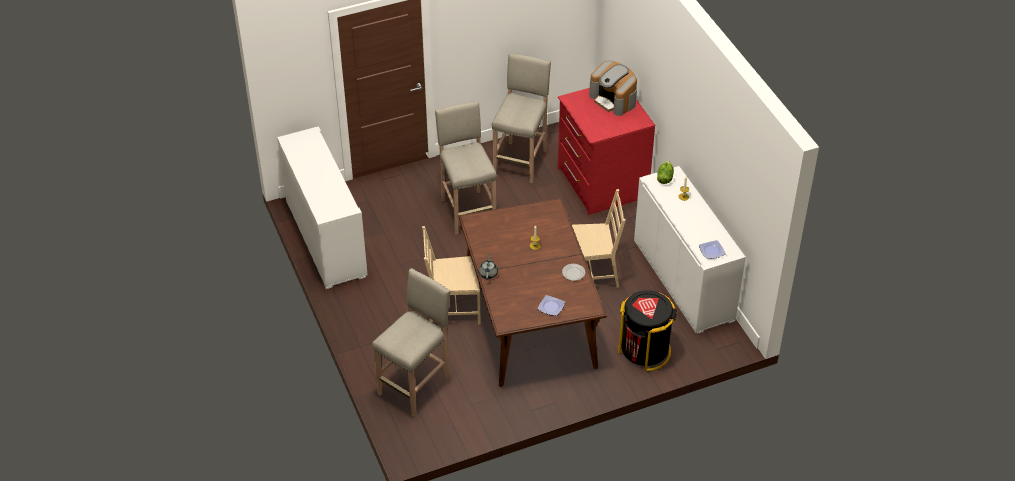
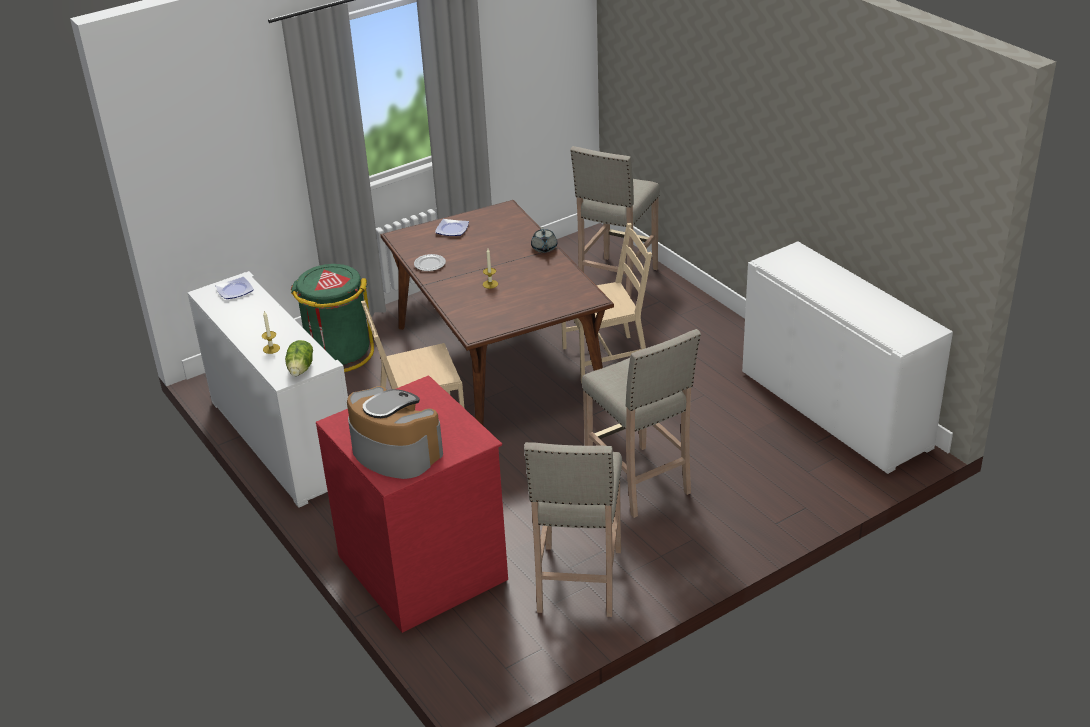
camera: 170 degrees right, 10 degrees down
black trash can [618,290,677,371] -> green trash can [291,264,374,372]

